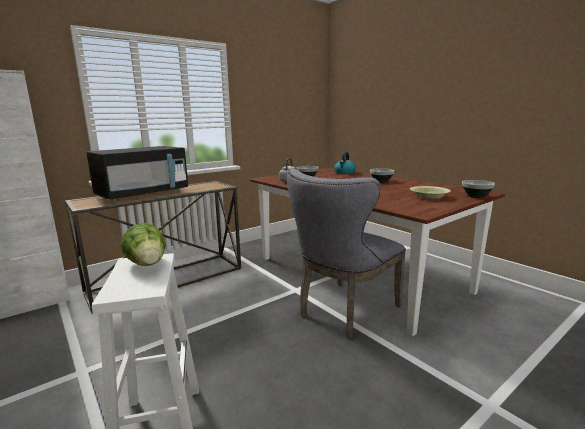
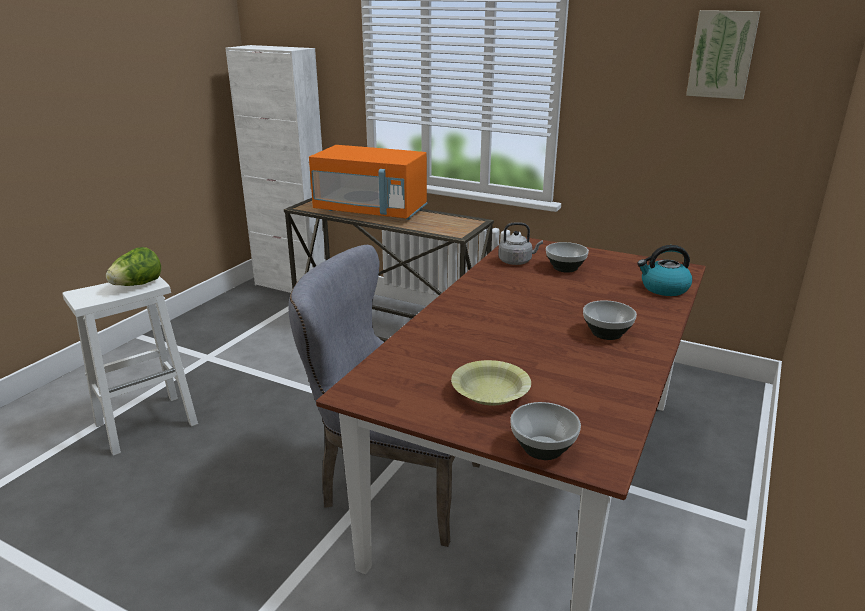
camera: 65 degrees right, 10 degrees up
black microwave [86,146,188,202] -> orange microwave [309,145,427,220]
none -> picture [686,10,760,99]

